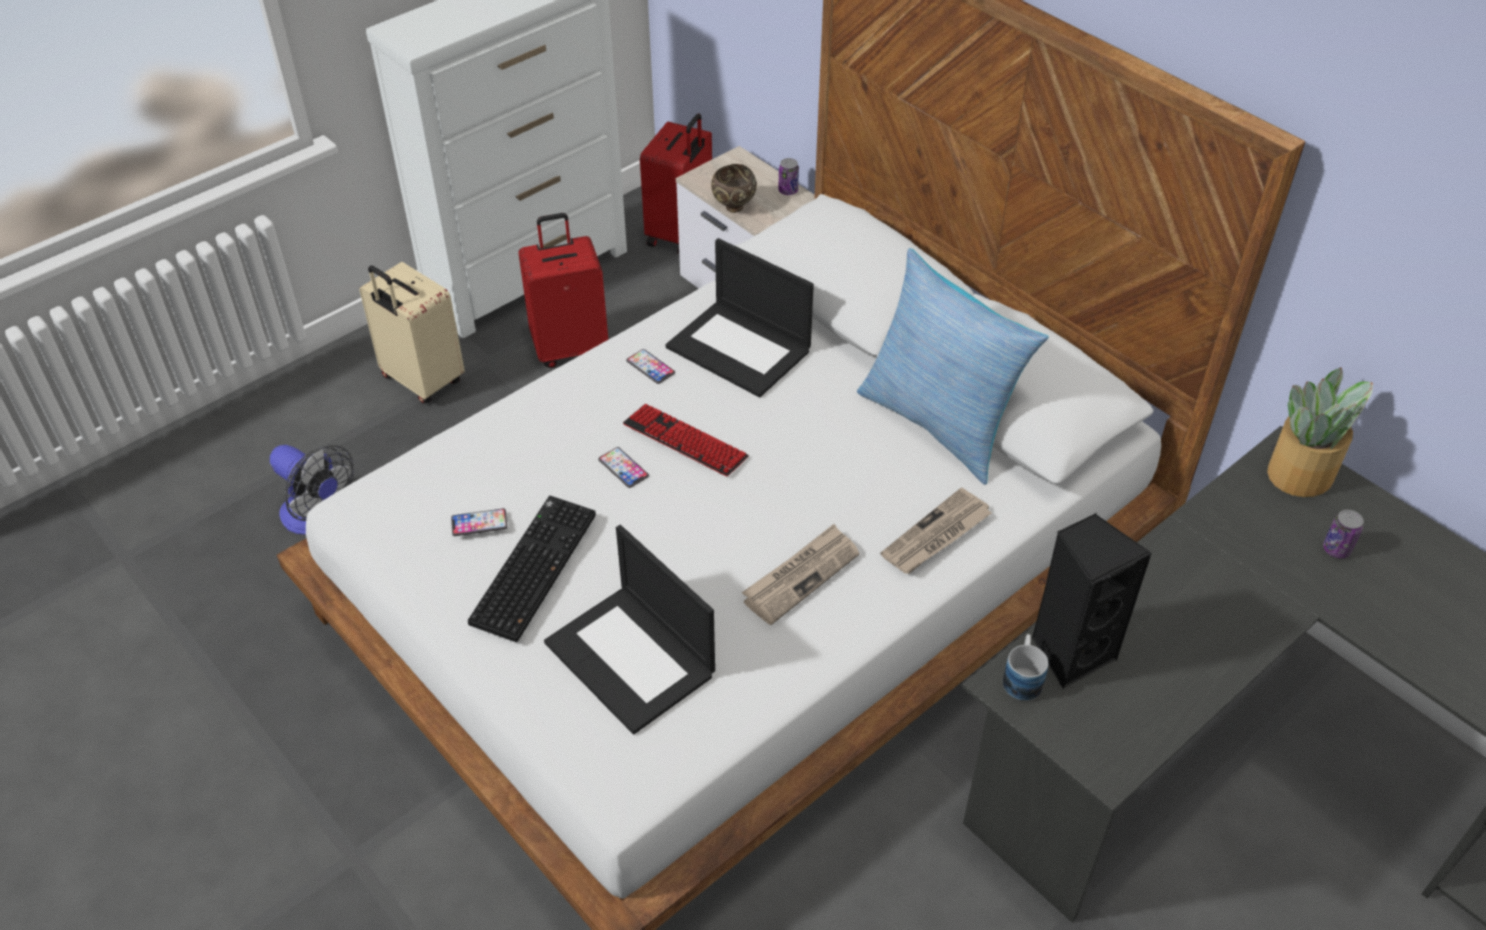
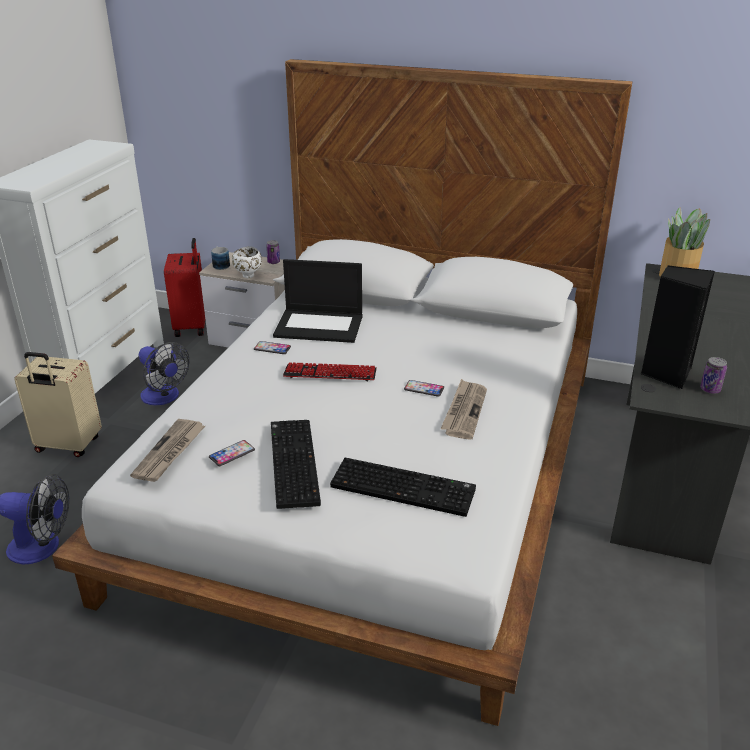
camera: 30 degrees left, 15 degrees down
red suitcase [518,213,608,368] -> fan [139,342,189,405]
laptop [544,525,715,735] -> keyboard [330,458,476,517]
phone [598,447,649,488] -> phone moved to [404,380,444,397]
brown bowl [711,164,757,213] -> white bowl [232,246,262,278]
pillow [857,248,1049,485] -> none
newspaper [881,488,991,574] -> newspaper moved to [130,419,205,482]
mug [1003,634,1048,701] -> mug moved to [211,246,230,270]
can [1323,510,1364,558] -> can moved to [700,357,727,394]

